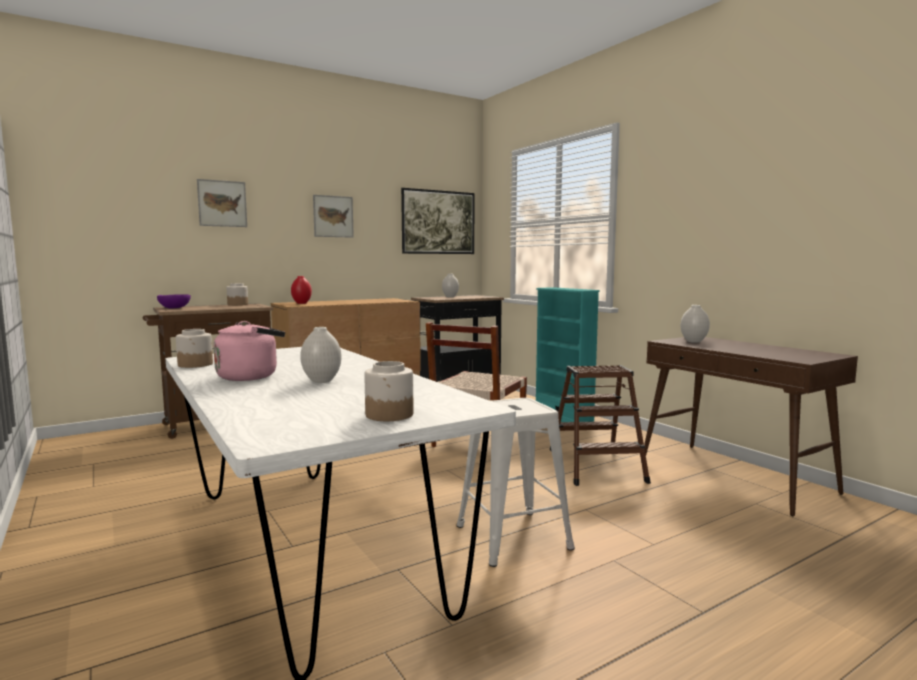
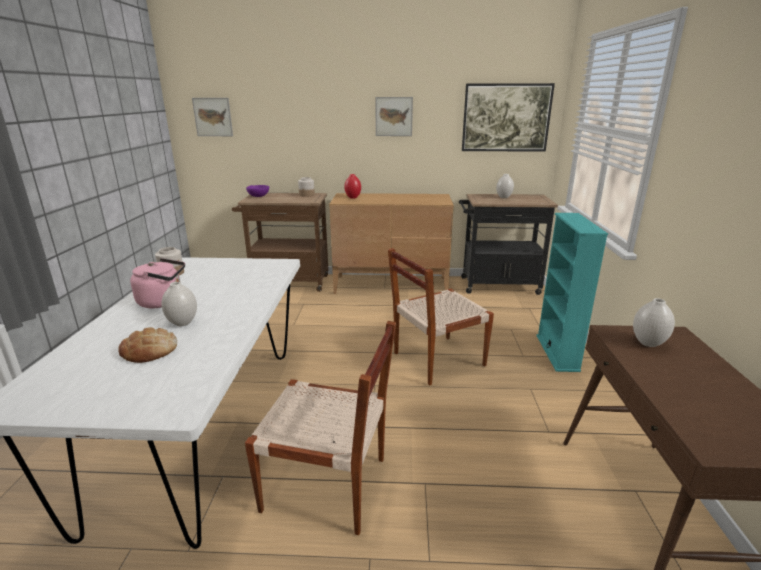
camera: 35 degrees right, 15 degrees up
picture [197,179,247,227] -> picture moved to [192,98,233,136]
jar [364,361,413,421] -> none
white stool [456,398,575,567] -> chair [245,321,396,535]
brown step ladder [550,365,651,486] -> none
none -> bread [118,327,177,363]

